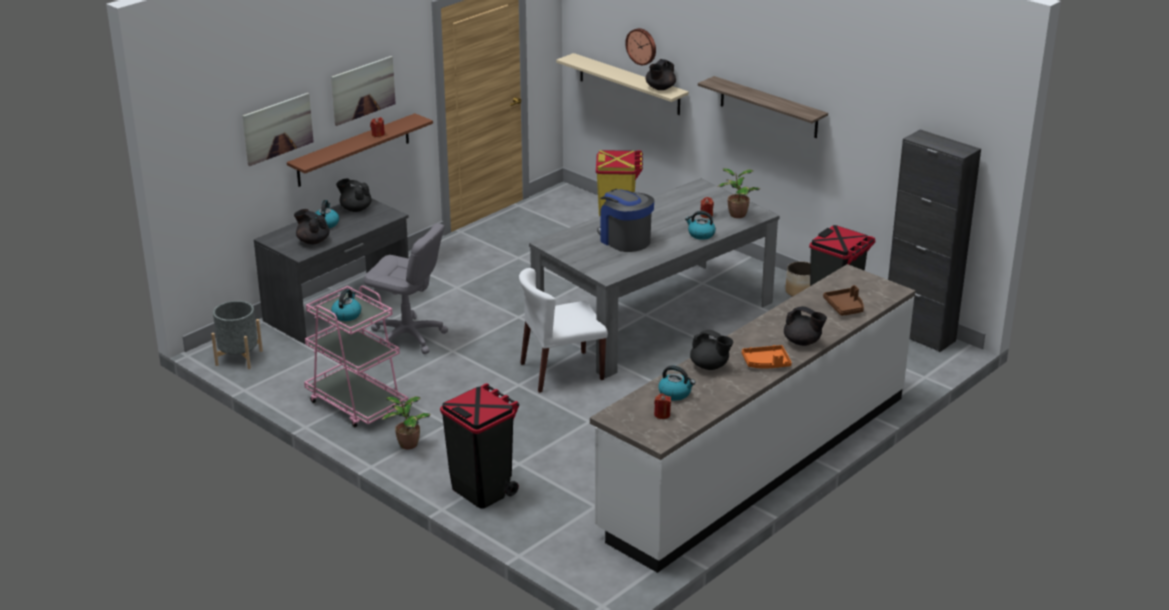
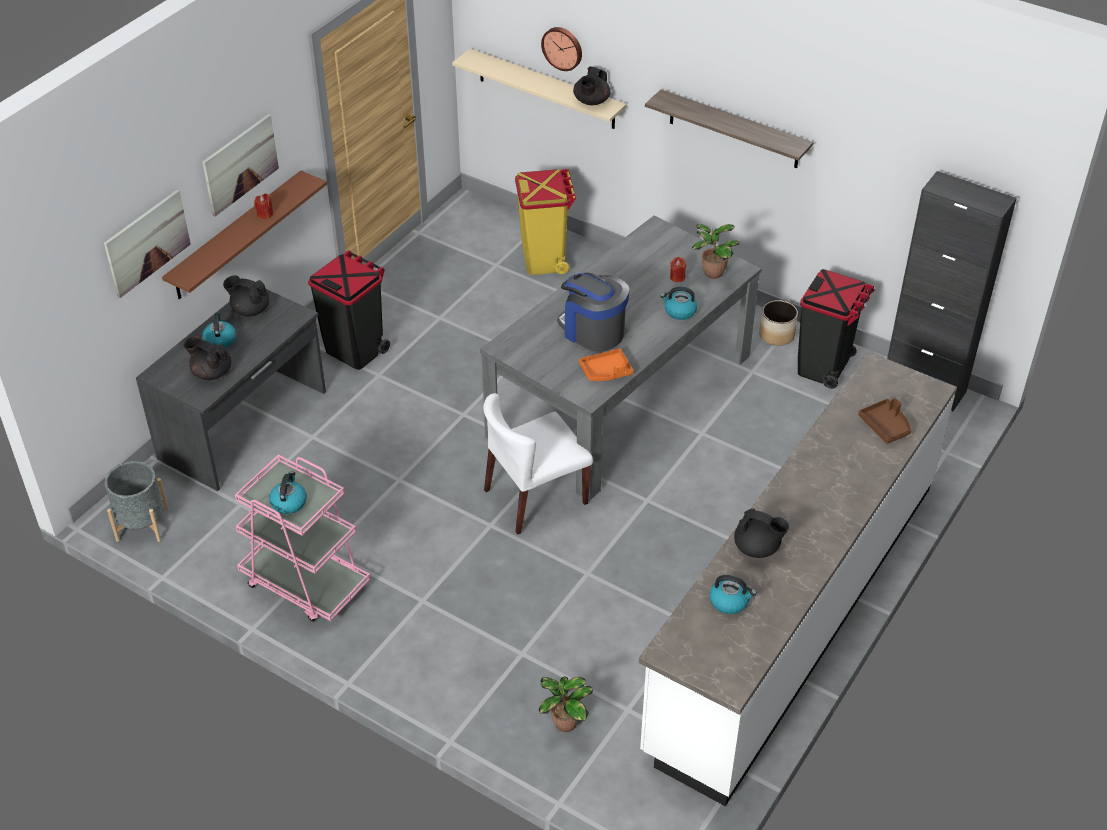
camera: 10 degrees left, 15 degrees up
grey office chair [364,223,448,354] -> none
potted plant [382,396,431,449] -> potted plant moved to [539,676,593,732]
black trash can [440,383,519,509] -> black trash can moved to [308,250,390,370]
red candle [654,394,671,419] -> none
orange tray [742,345,792,369] -> orange tray moved to [579,349,633,381]
black teapot [784,306,827,346] -> none

